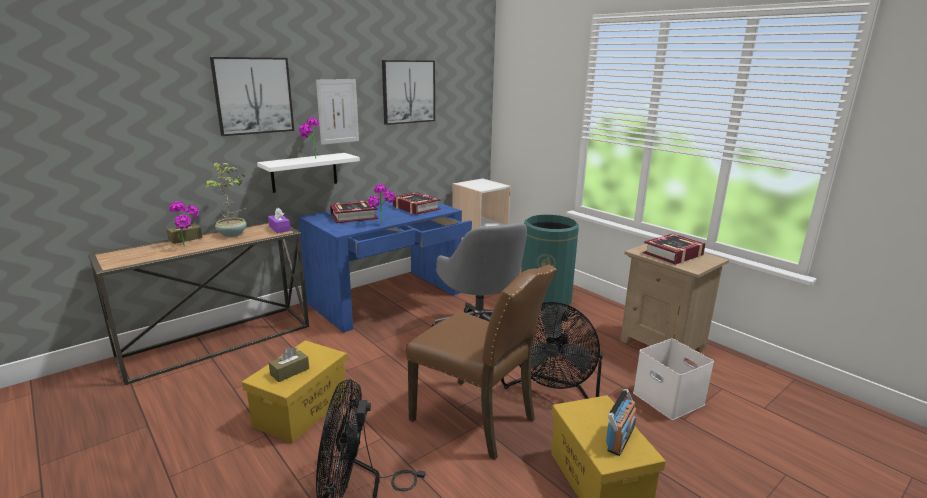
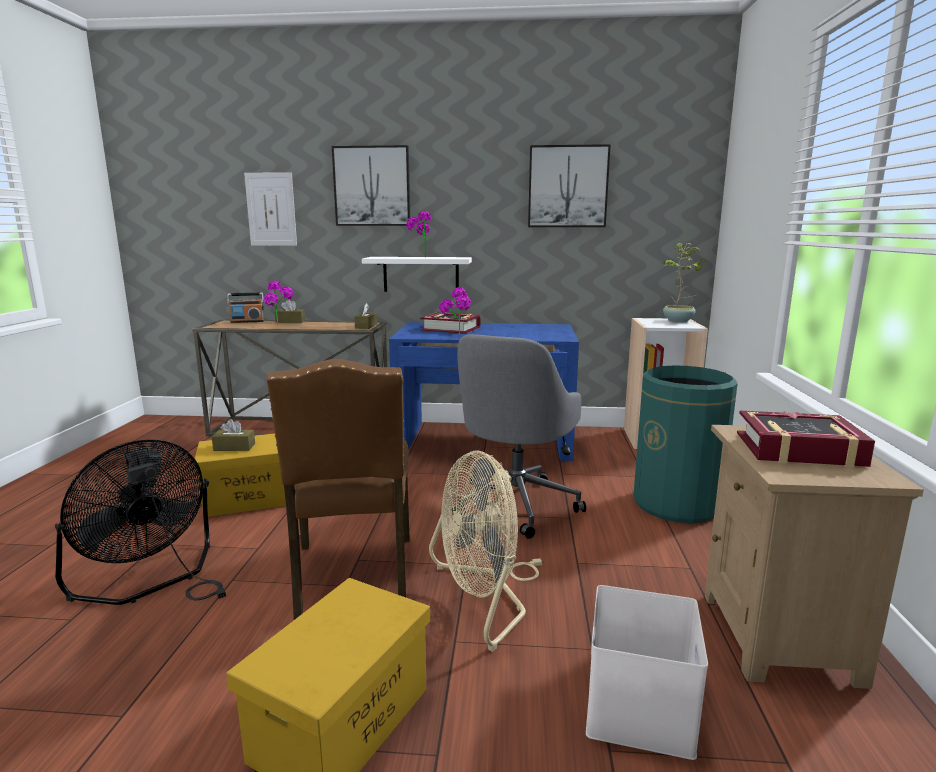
camera: 45 degrees right, 5 degrees down
potted plant [204,163,247,237] -> potted plant moved to [663,243,706,323]
purple tissue box [268,208,291,233] -> brown tissue box [354,303,377,329]
picture [316,79,359,145] -> picture moved to [244,172,297,246]
book [393,192,440,215] -> none
black fan [501,302,603,399] -> beige fan [429,451,544,652]
radio [606,389,636,456] -> radio moved to [227,293,264,323]

